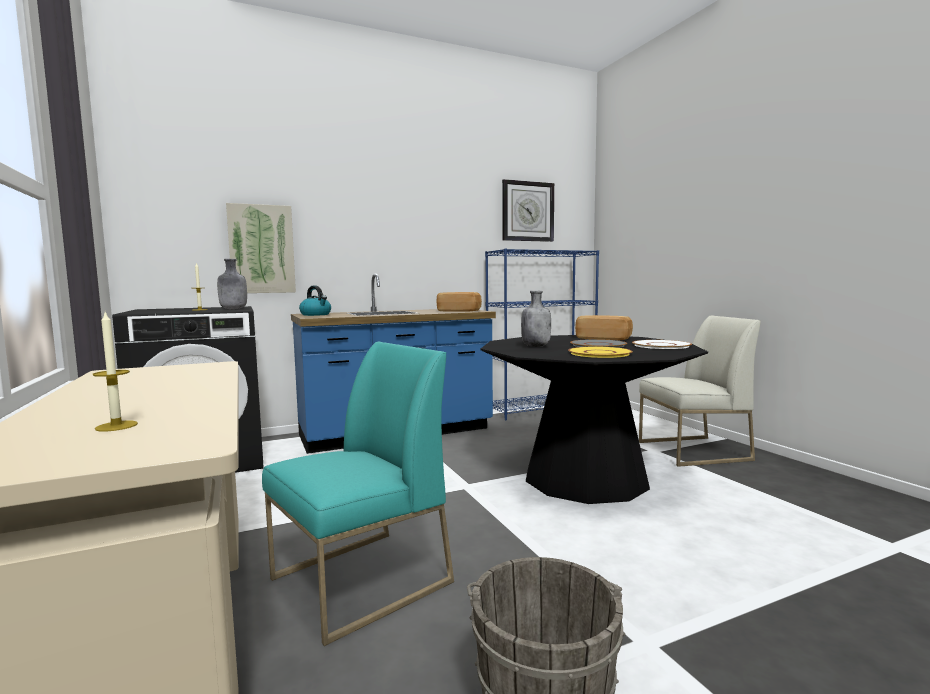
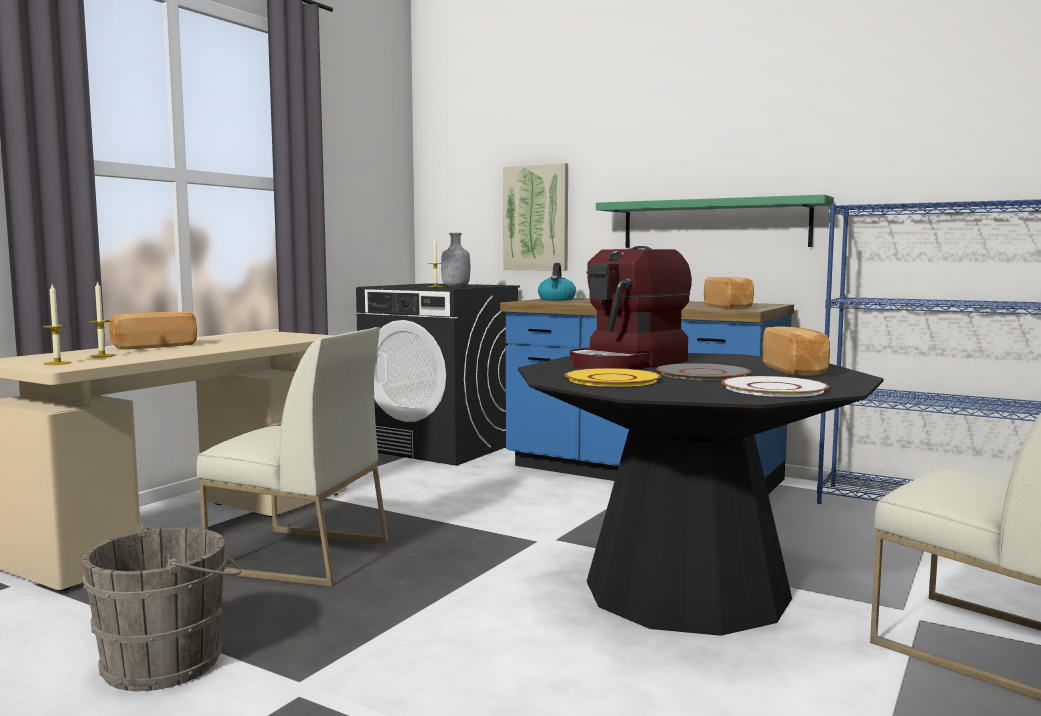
camera: 55 degrees right, 0 degrees up
turquoise chair [262,342,454,646] -> white chair [197,327,388,587]
wall clock [502,179,554,242] -> none
grey bottle [521,291,551,347] -> coffee machine [570,246,692,369]
none -> candle [43,284,72,365]
none -> bread [109,312,197,349]
none -> green shelf [596,195,834,248]

